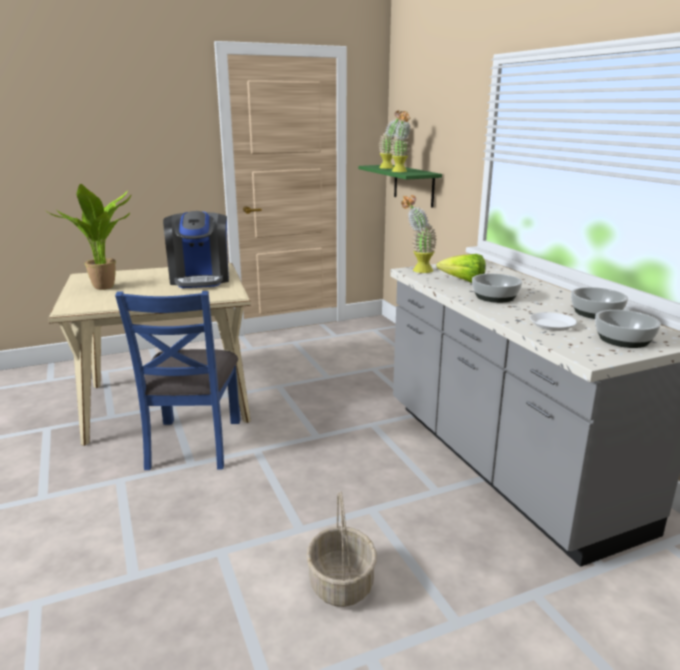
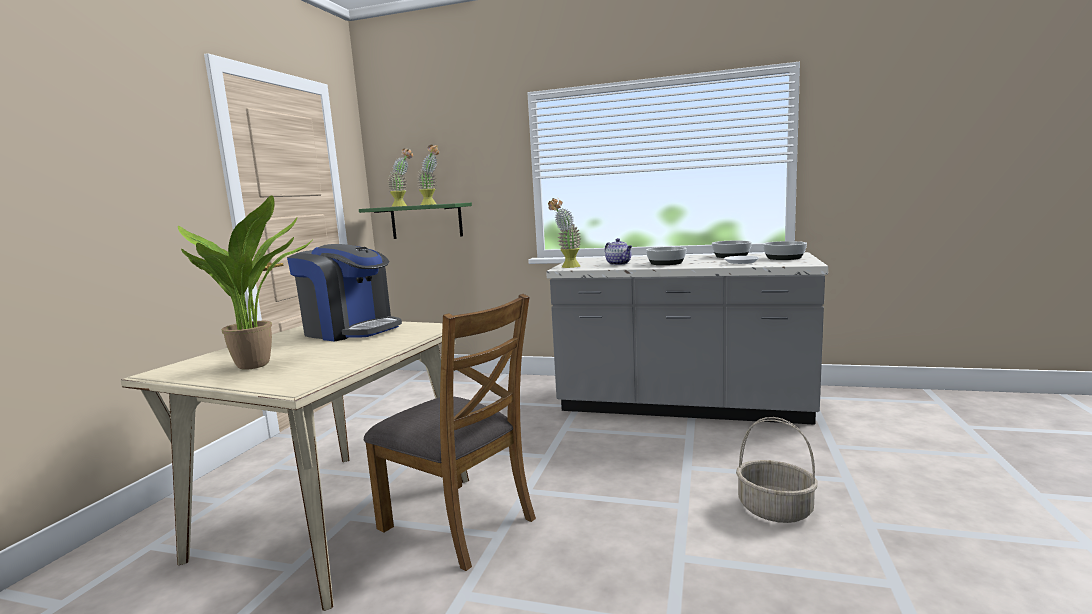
camera: 50 degrees left, 10 degrees down
blue chair [115,291,241,470] -> brown chair [364,294,536,571]
lettuce [436,254,486,283] -> teapot [605,238,632,265]

